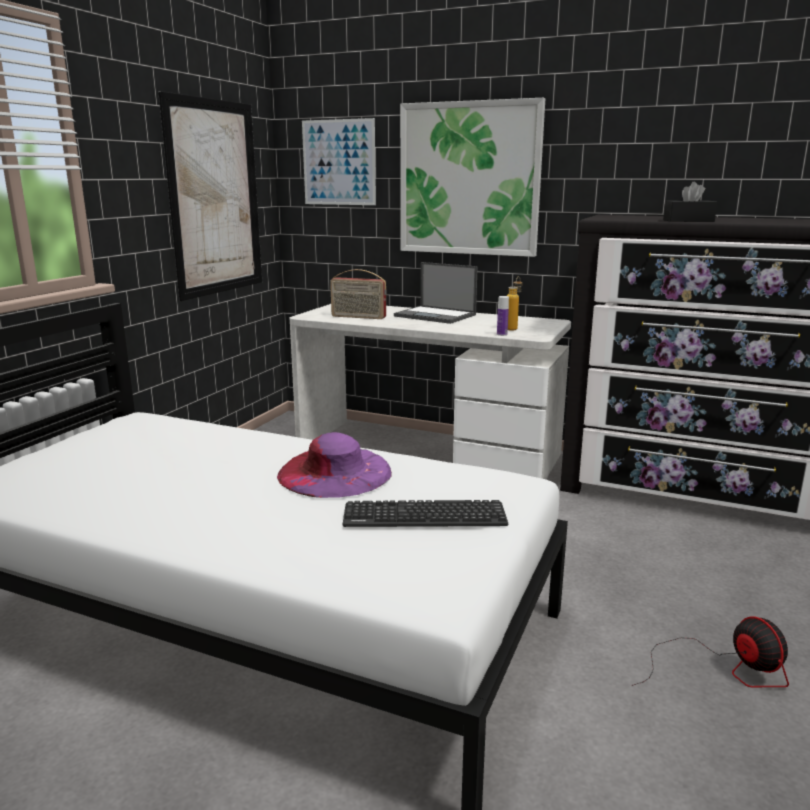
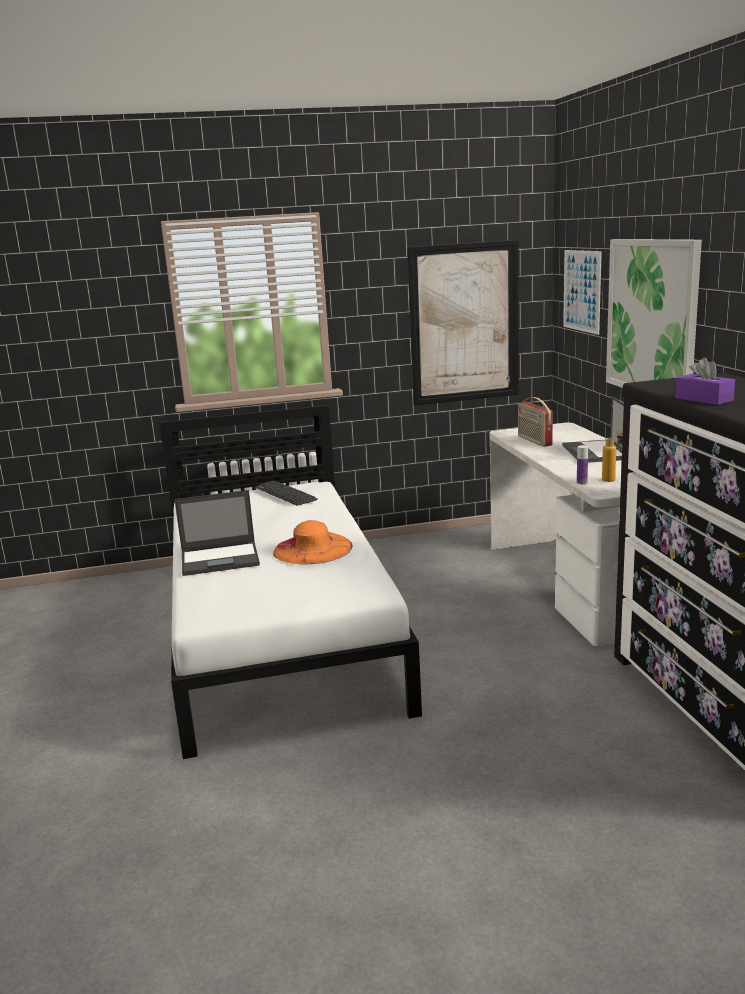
camera: 55 degrees right, 0 degrees up
purple hat [277,432,392,498] -> orange hat [273,520,353,564]
keyboard [342,500,508,527] -> keyboard moved to [256,480,318,506]
fan [631,616,789,687] -> none
black tissue box [663,182,717,222] -> purple tissue box [675,357,735,405]
none -> laptop [174,490,260,576]

